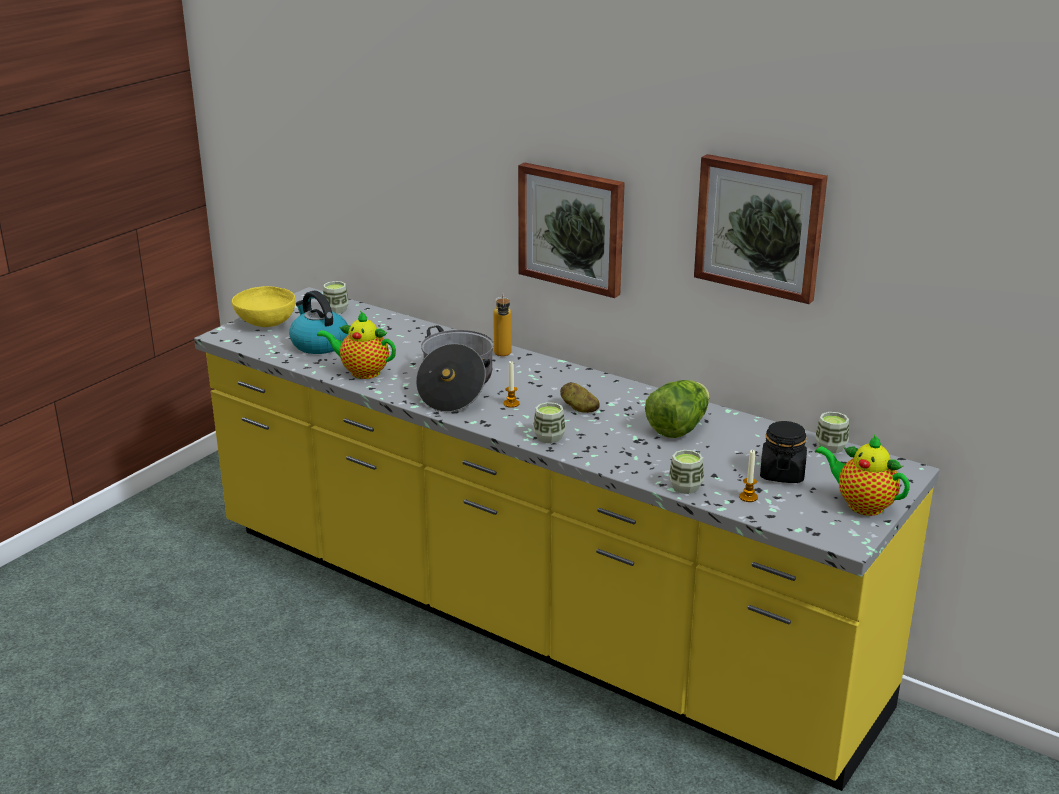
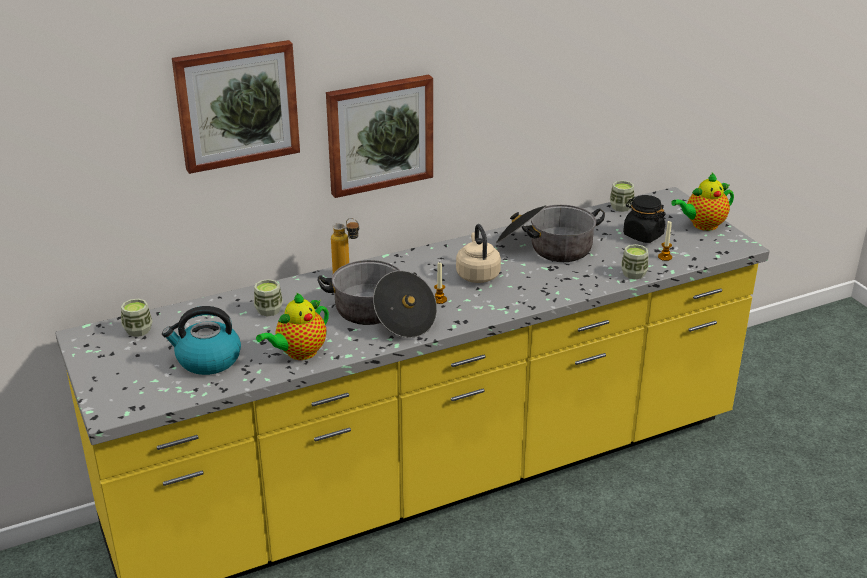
camera: 60 degrees left, 5 degrees up
yellow bowl [232,286,295,327] -> none
cup [533,402,565,443] -> cup moved to [254,279,283,316]
potato [560,383,600,413] -> beige kettle [456,224,501,283]
lettuce [645,380,709,438] -> cooking pot [496,205,605,262]
picture [694,154,828,304] -> picture moved to [172,40,300,174]

